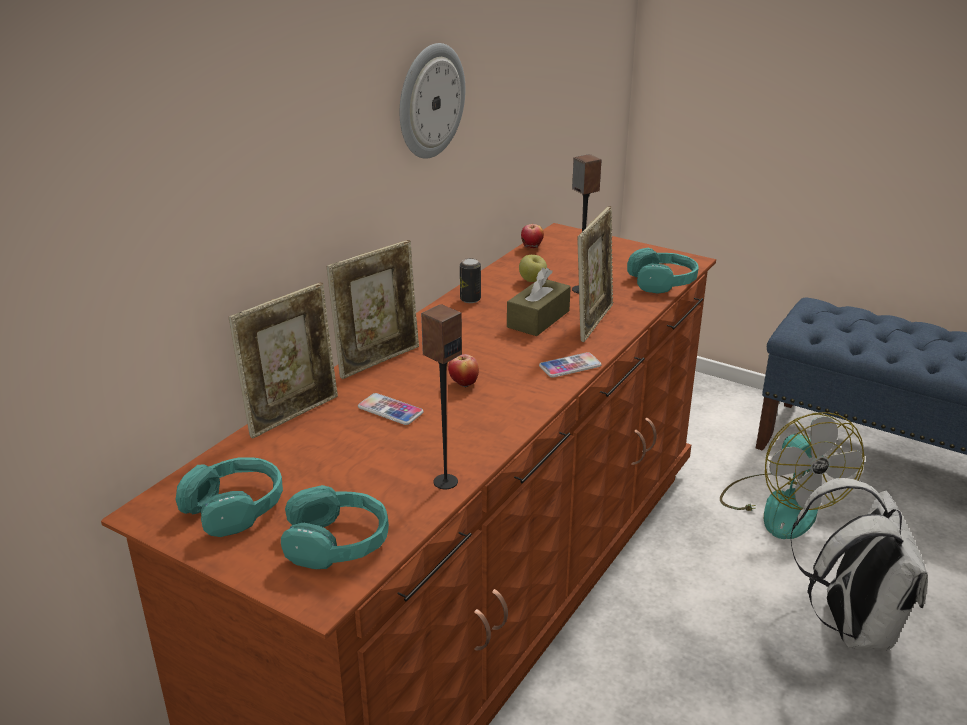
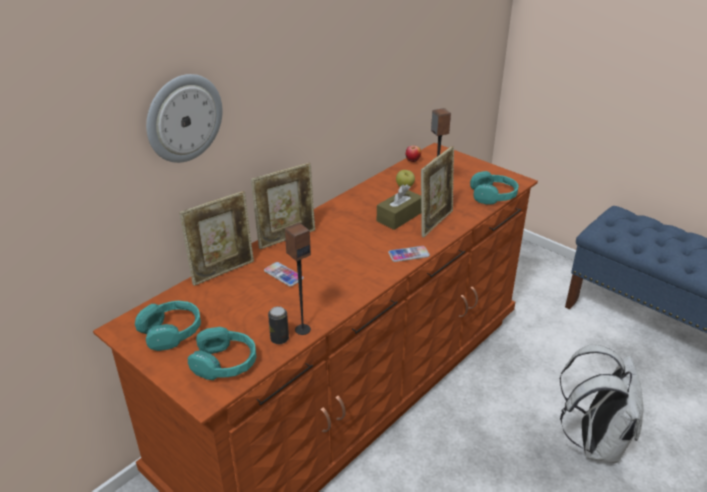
camera: 10 degrees right, 5 degrees up
wall clock [400,43,465,159] -> wall clock moved to [146,74,222,163]
apple [448,354,479,387] -> none
can [460,258,481,303] -> can moved to [268,306,289,344]
fan [720,412,865,539] -> none

